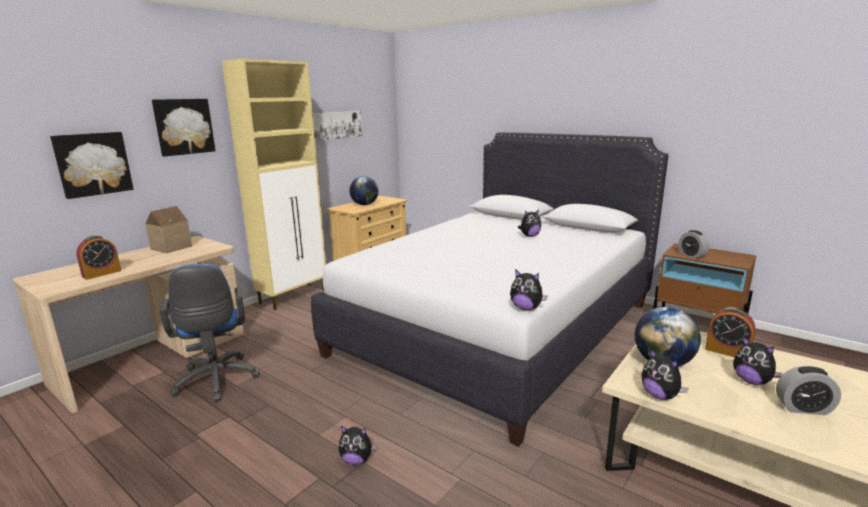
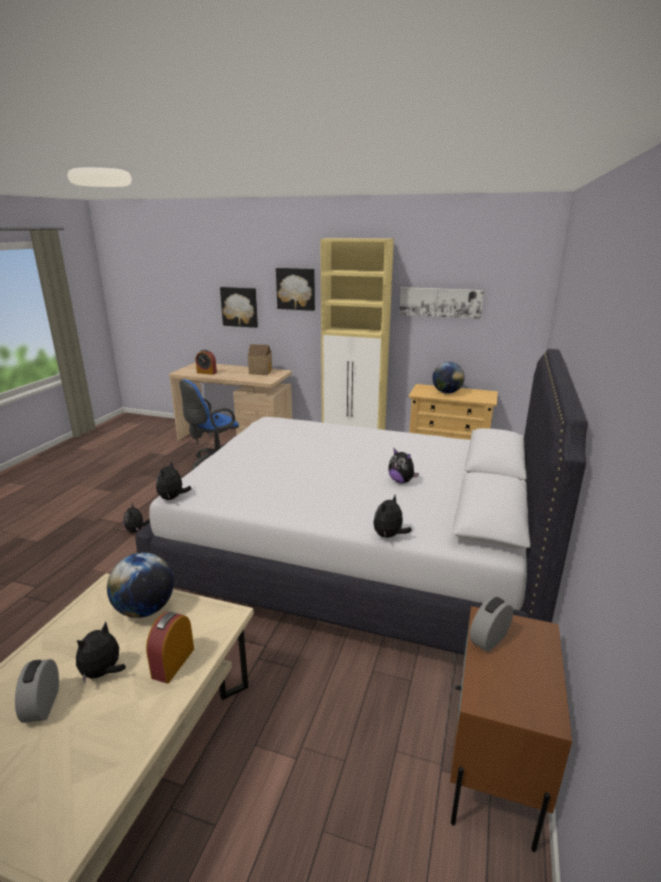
camera: 70 degrees right, 5 degrees up
plush toy [641,349,689,400] -> plush toy moved to [373,495,412,539]

